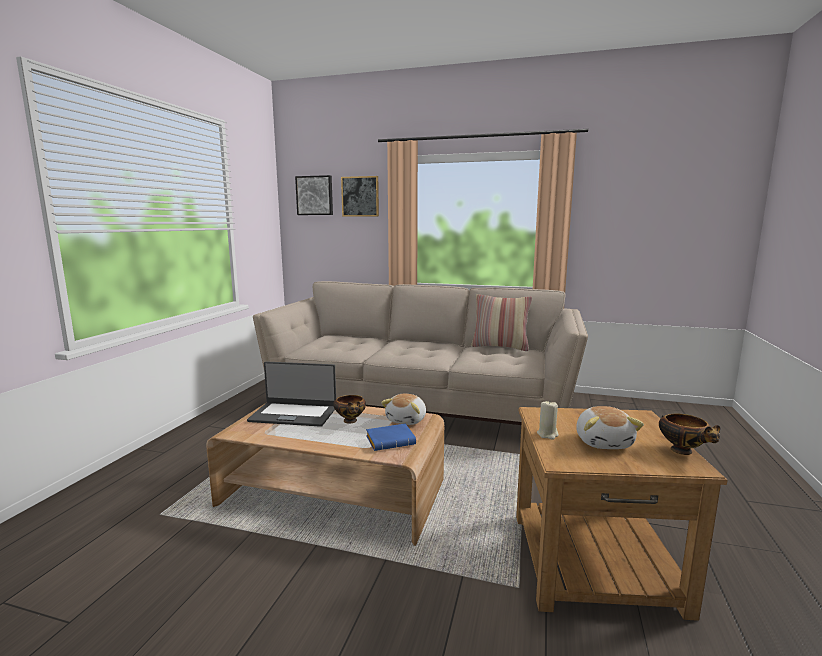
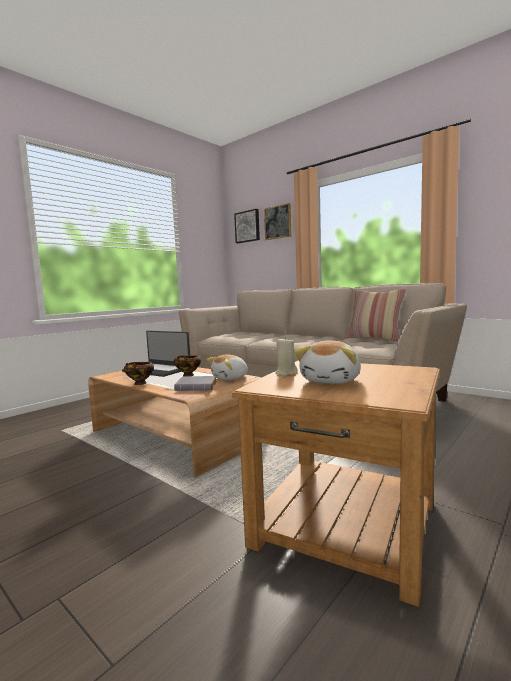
camera: 25 degrees right, 5 degrees down
blue book [366,423,416,451] -> grey book [174,376,217,391]
bowl [659,414,720,455] -> bowl moved to [124,362,154,385]

